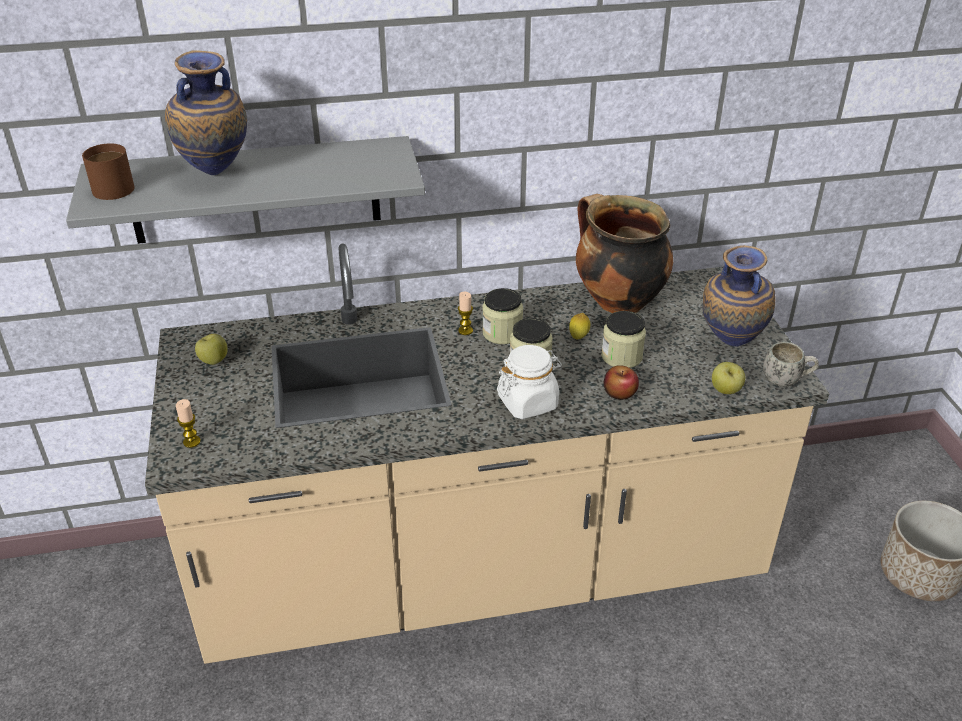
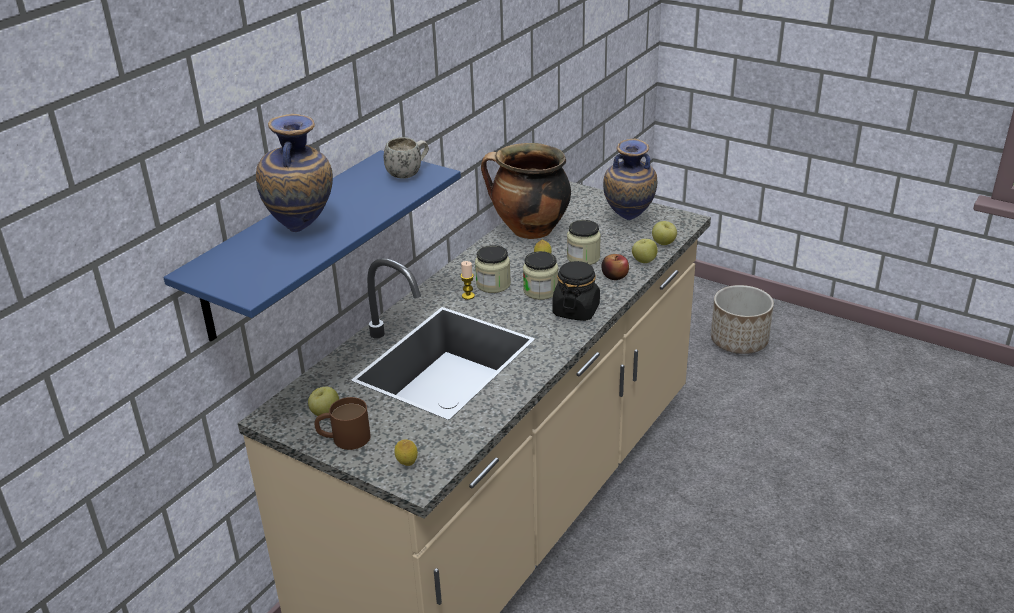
camera: 45 degrees left, 5 degrees down
grey shelf [66,136,425,244] -> blue shelf [163,150,461,341]
brown mug [82,143,135,200] -> brown mug moved to [314,397,371,450]
candle [176,399,201,448] -> lemon [394,439,418,466]
white jar [497,345,562,419] -> black jar [552,261,600,321]
white mug [763,342,819,387] -> white mug moved to [384,137,429,179]
none -> apple [632,239,658,263]

